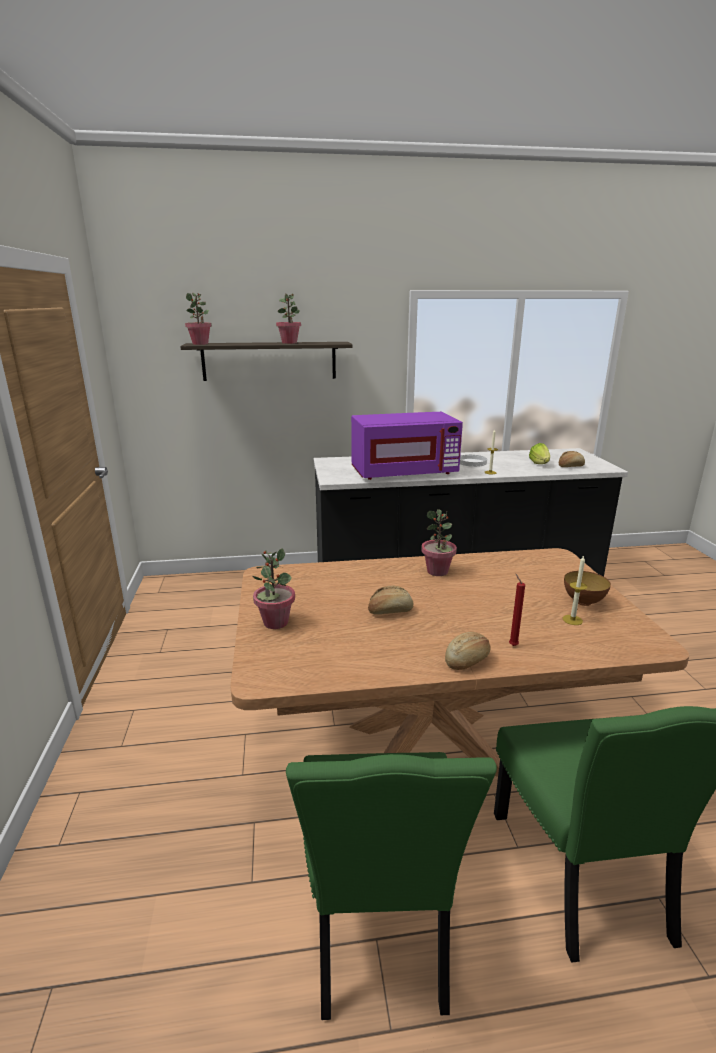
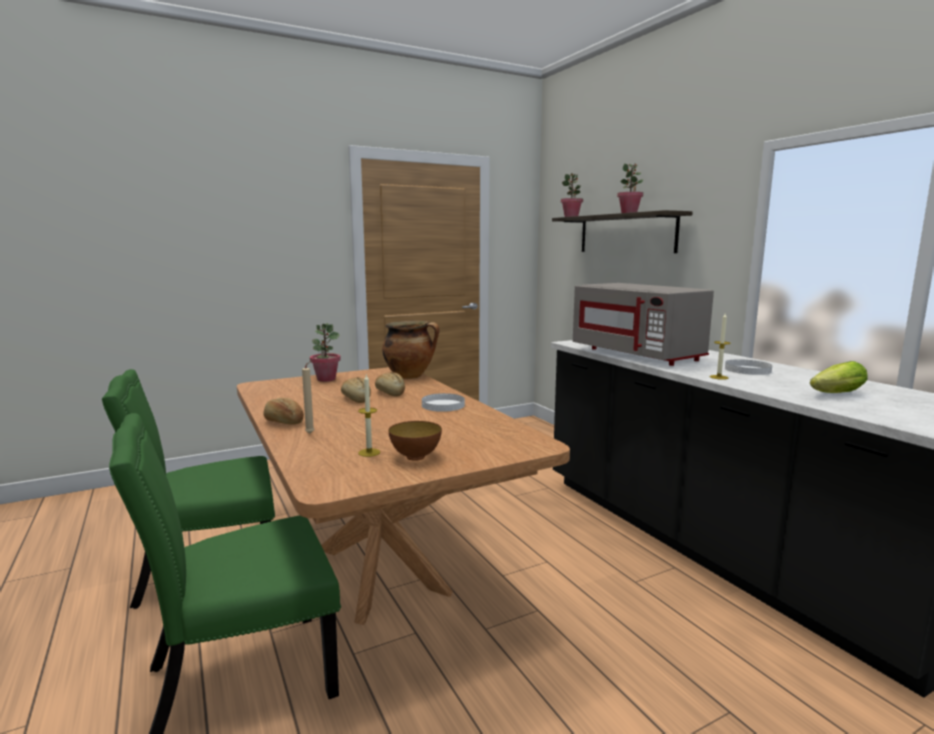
camera: 70 degrees right, 10 degrees down
purple microwave [351,412,463,480] -> grey microwave [573,283,714,366]
potted plant [421,509,457,576] -> white plate [422,393,465,412]
red candle [509,574,525,646] -> beige candle [302,360,315,434]
bread [559,451,585,467] -> bread moved to [375,372,405,397]
none -> cooking pot [382,321,439,379]

